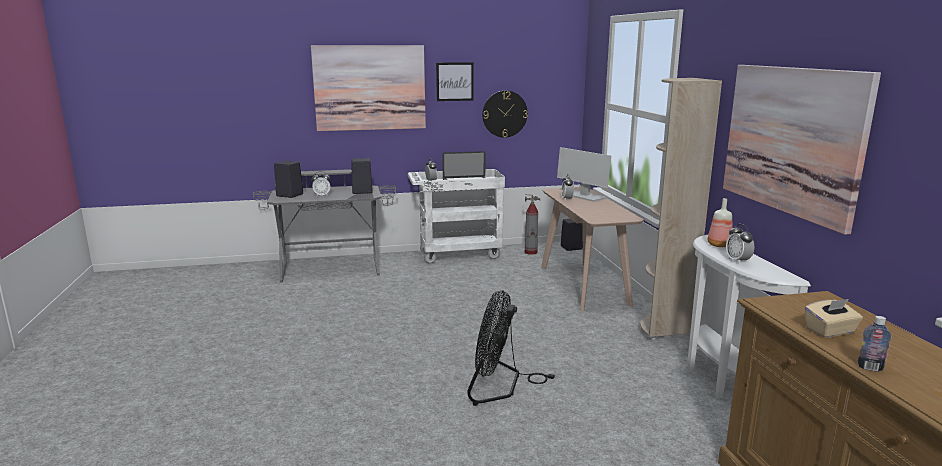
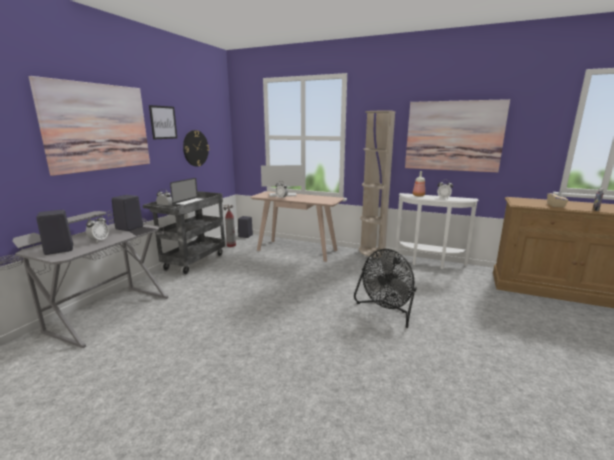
camera: 55 degrees left, 0 degrees up
white cart [408,169,505,263] -> black cart [143,191,225,275]

